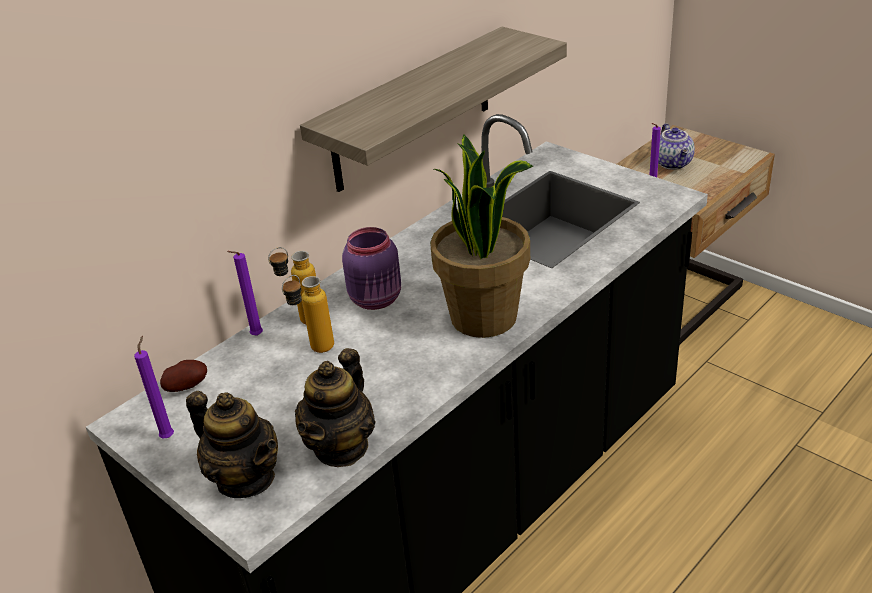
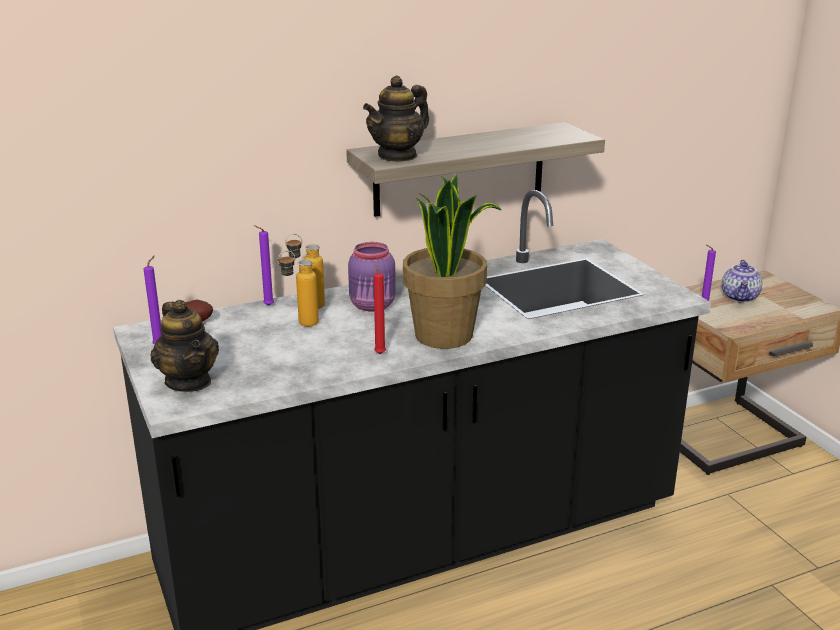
camera: 20 degrees right, 10 degrees down
teapot [295,348,376,467] -> teapot moved to [363,75,429,162]
none -> red candle [374,262,386,354]

